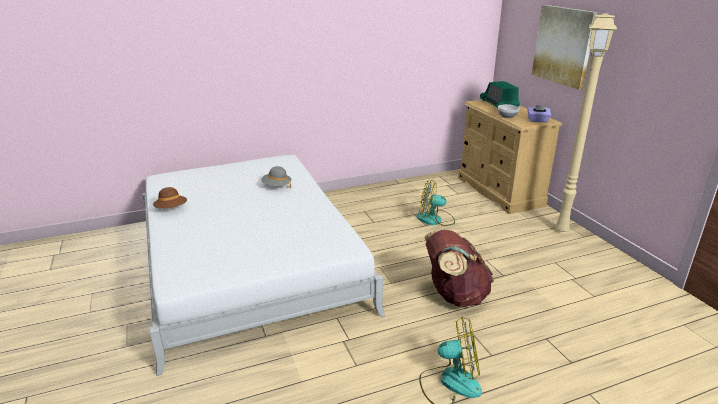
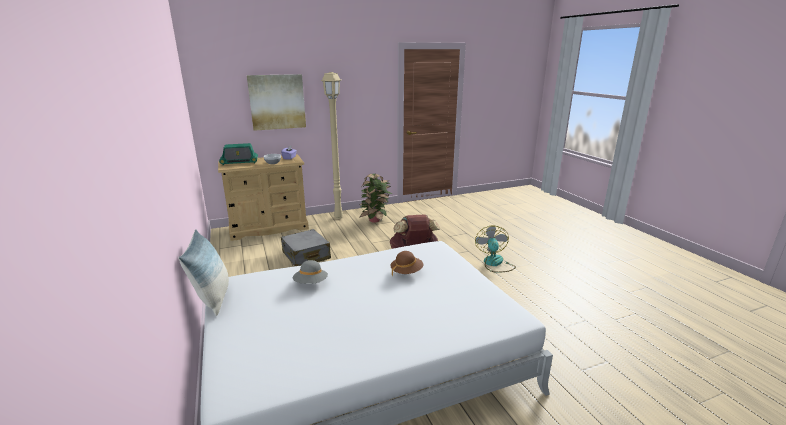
camera: 90 degrees left, 5 degrees down
brown hat [153,187,187,209] -> brown hat moved to [390,251,424,276]
fan [417,180,455,226] -> grey suitcase [281,229,331,266]
none -> pillow [178,229,229,316]
none -> potted plant [359,174,392,222]

